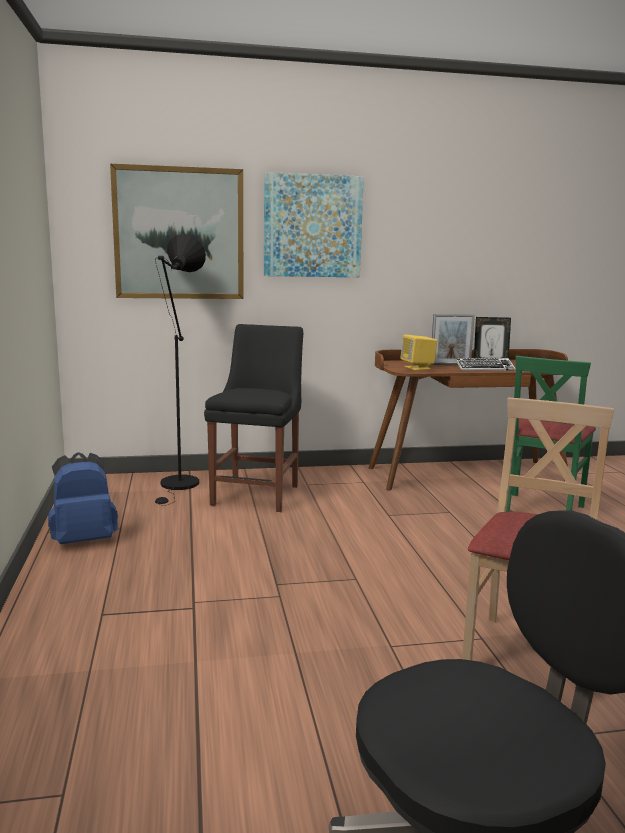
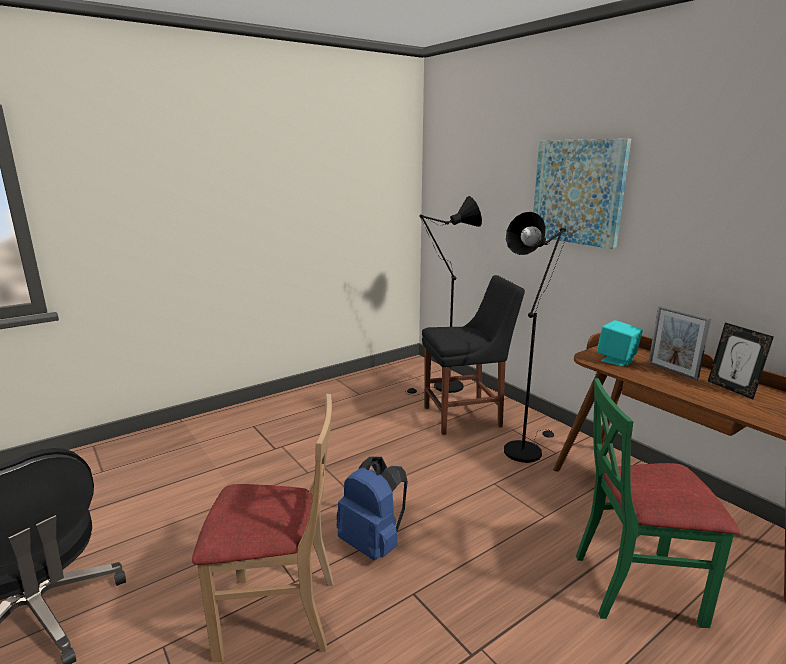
camera: 65 degrees right, 5 degrees up
blue backpack [48,452,118,544] -> blue backpack moved to [337,457,408,560]
picture [110,164,243,299] -> none
yellow speaker [400,335,437,370] -> turquoise speaker [597,320,643,366]
keyboard [455,358,516,371] -> none
none -> black floor lamp [504,212,568,463]

